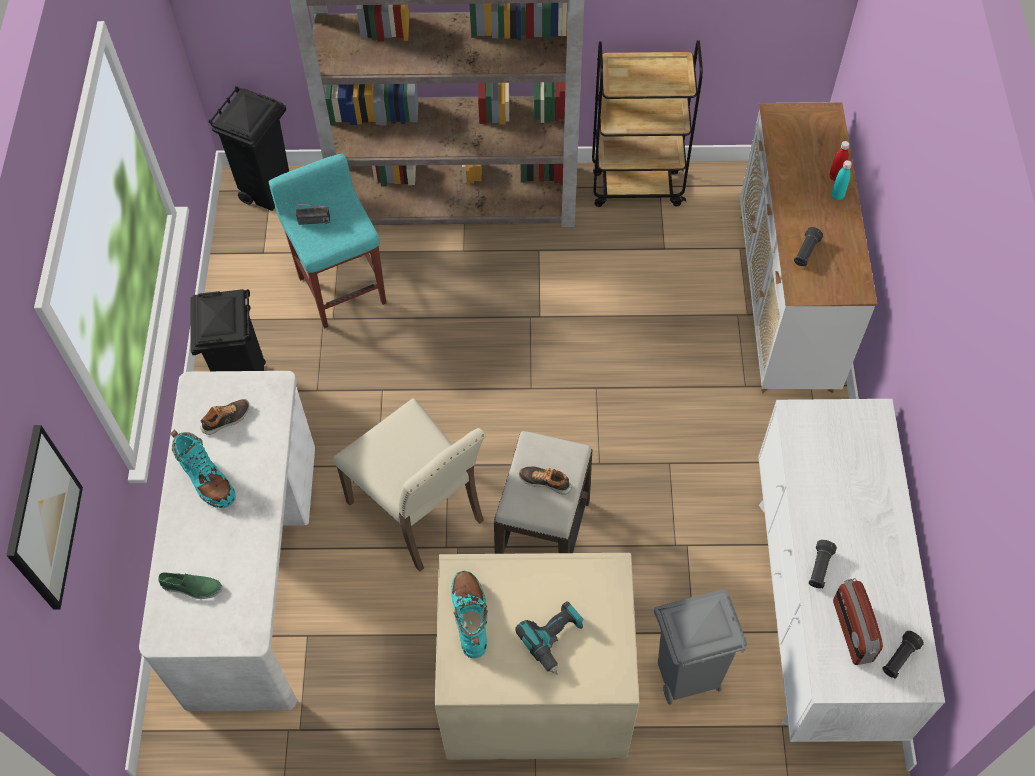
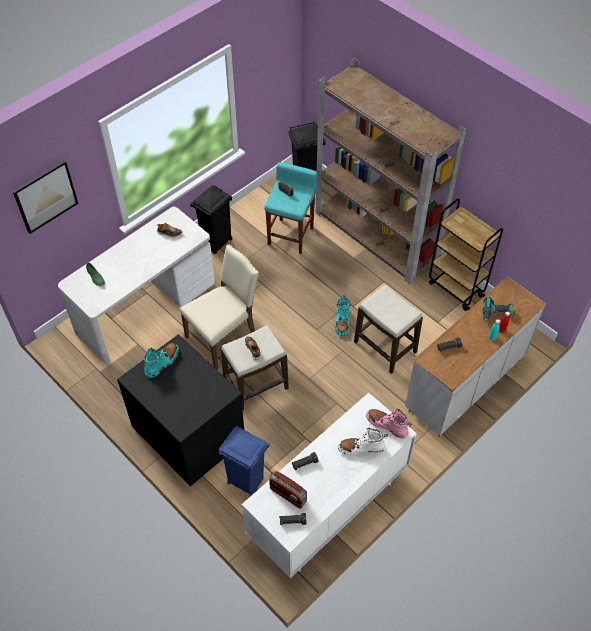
camera: 45 degrees right, 5 degrees down
turquoise boot [170,430,236,508] -> turquoise boot moved to [335,295,351,336]
beige chair [334,398,486,572] -> beige chair turned 135 degrees counterclockwise [179,245,259,369]
beige washing machine [435,553,639,760] -> black washing machine [117,335,244,486]
power drill [515,601,583,675] -> power drill moved to [483,297,513,322]
grey trash can [654,589,747,705] -> blue trash can [218,426,270,496]
radio [833,578,883,665] -> radio turned 90 degrees counterclockwise [269,471,307,509]
none -> white boot [338,428,388,455]
none -> stool [354,285,423,374]
none -> pink boot [366,409,412,439]

